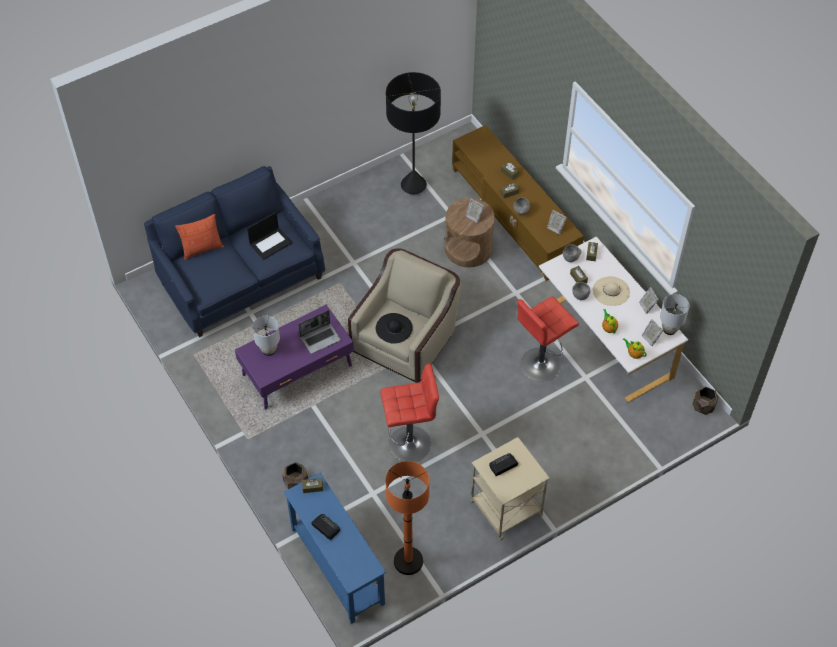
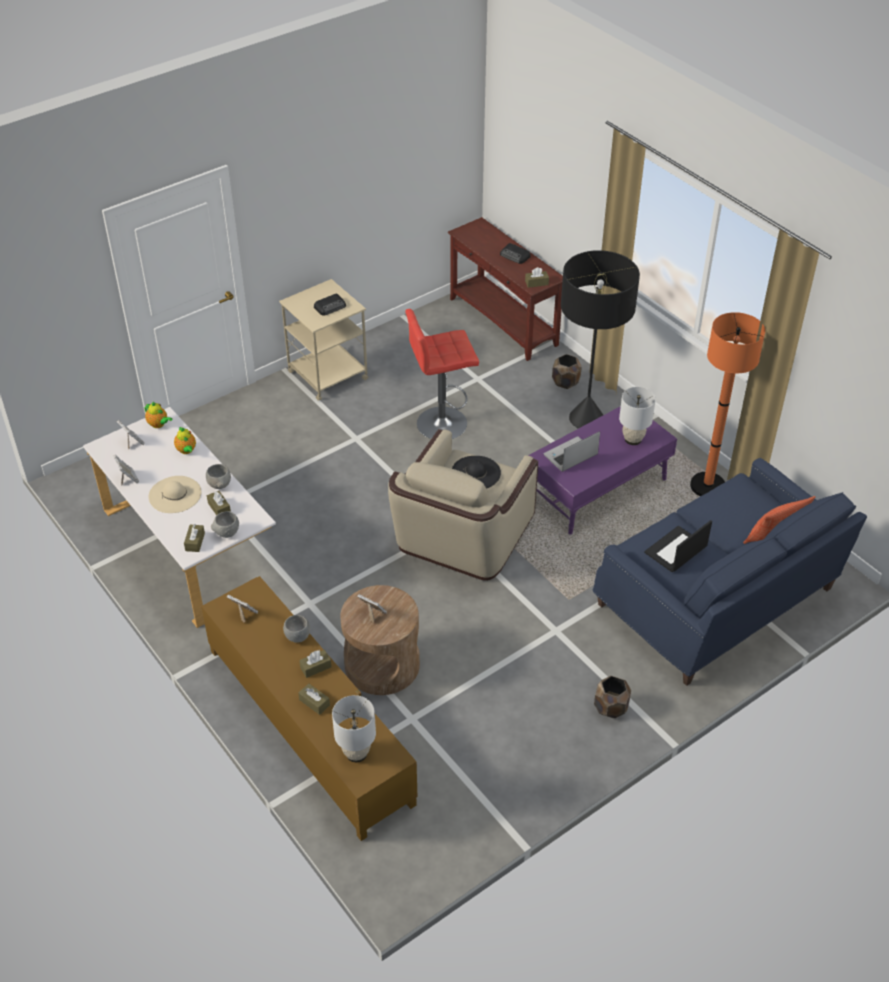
camera: 175 degrees right, 10 degrees down
blue console table [284,473,386,624] -> brown console table [448,217,563,361]
black floor lamp [386,72,441,195] -> black floor lamp moved to [561,250,640,429]
orange floor lamp [386,461,429,575] -> orange floor lamp moved to [690,312,765,496]
red stool [517,296,579,382] -> none
white table lamp [660,294,689,335] -> white table lamp moved to [332,695,376,762]
brown planter [692,387,719,415] -> brown planter moved to [594,676,631,719]

